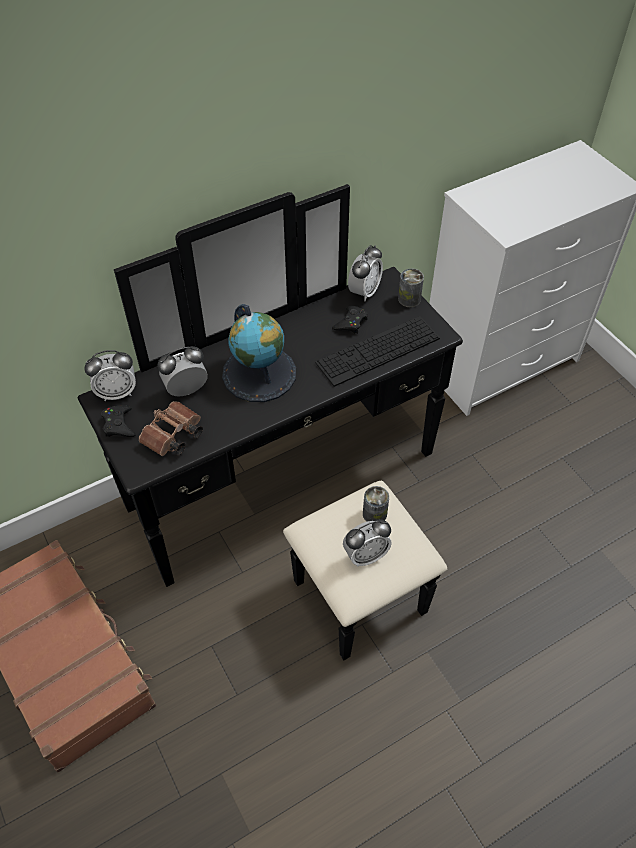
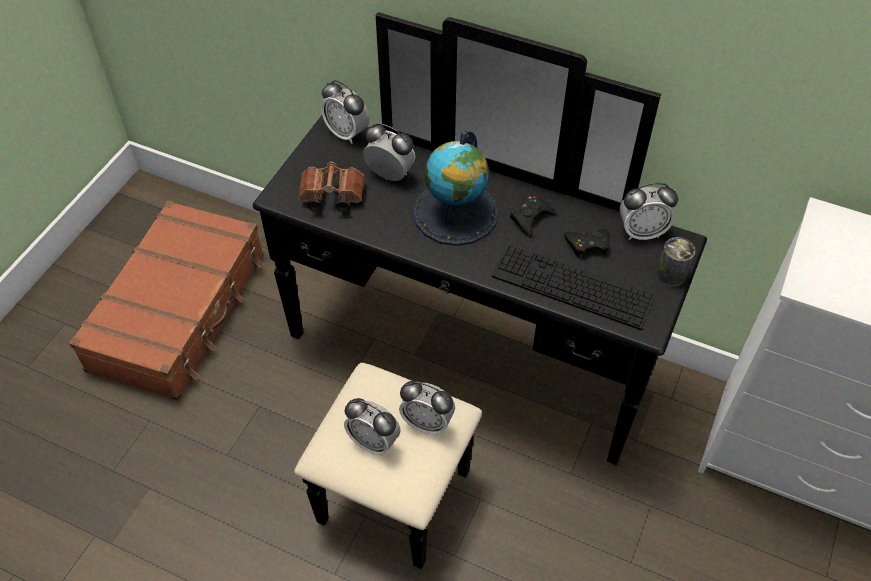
camera: 55 degrees right, 0 degrees up
black game controller [101,405,136,437] -> black game controller moved to [510,195,556,237]
can [363,486,389,522] -> alarm clock [399,381,455,435]

